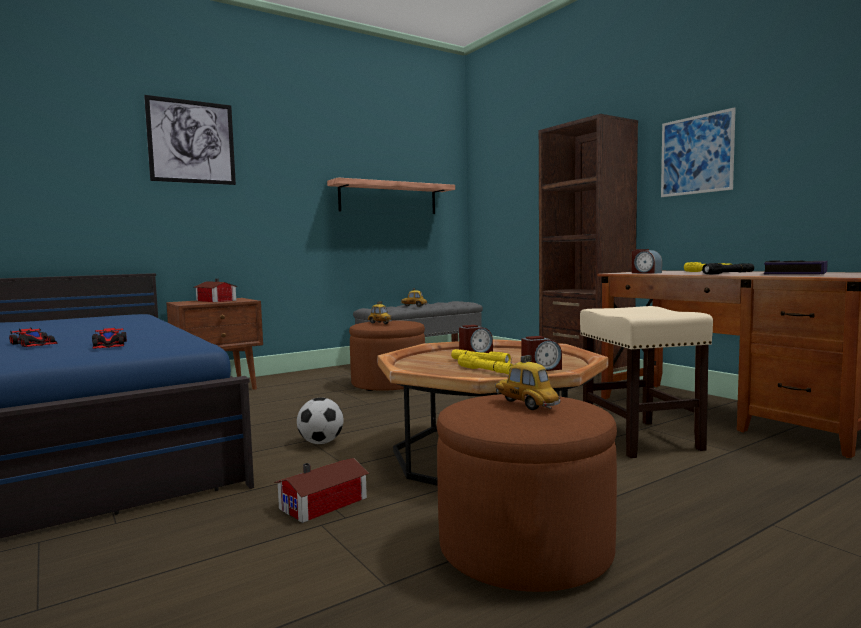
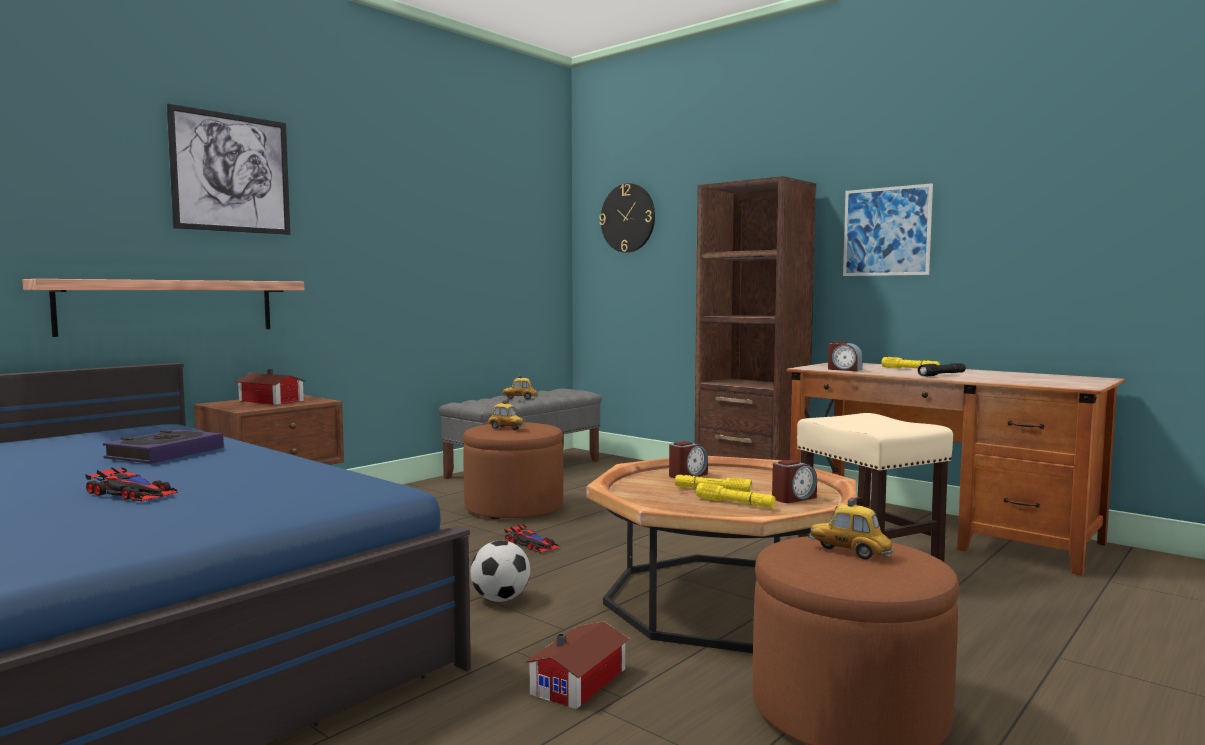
camera: 15 degrees left, 0 degrees up
toy car [92,327,127,349] -> toy car moved to [505,525,559,553]
shelf [327,178,455,214] -> shelf moved to [22,279,304,337]
book [764,261,828,275] -> book moved to [103,429,224,464]
none -> wall clock [599,183,655,253]

